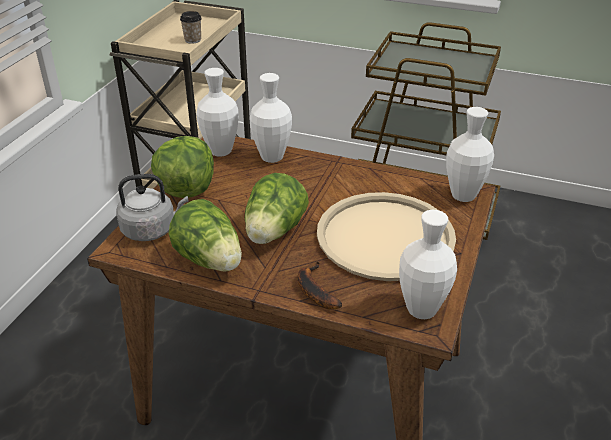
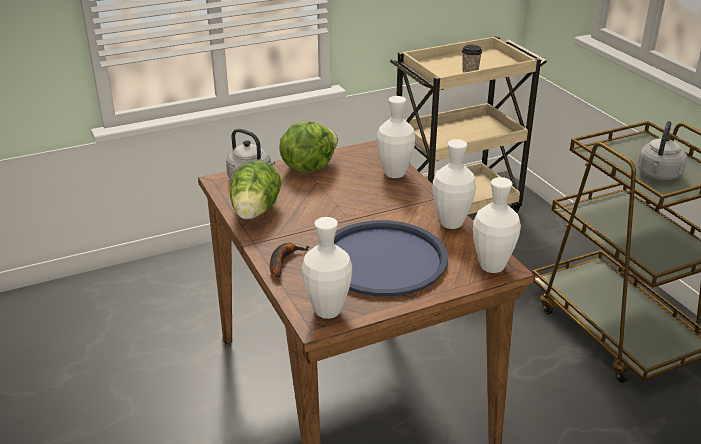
camera: 45 degrees right, 5 degrees down
white vase [196,68,239,157] -> white vase moved to [433,139,476,229]
lettuce [245,173,309,244] -> none
beige tray [317,192,456,281] -> blue tray [334,220,448,296]
none -> grey kettle [638,121,687,180]

